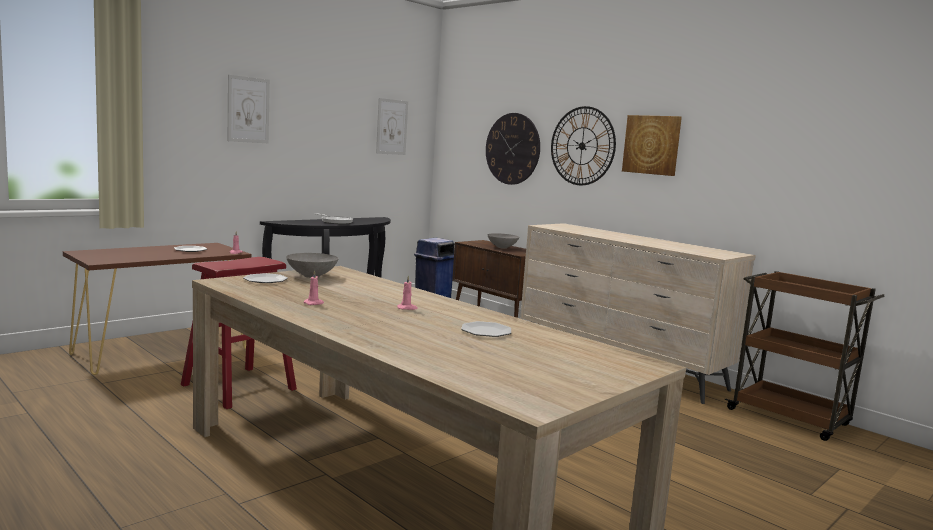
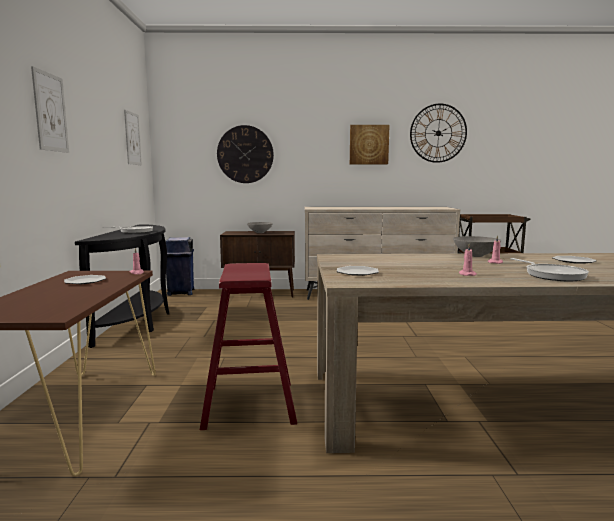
camera: 45 degrees left, 0 degrees up
grey bowl [286,253,339,278] -> grey bowl moved to [453,236,501,257]
wall clock [551,106,616,185] -> wall clock moved to [410,103,467,163]
none -> frying pan [510,258,589,281]

